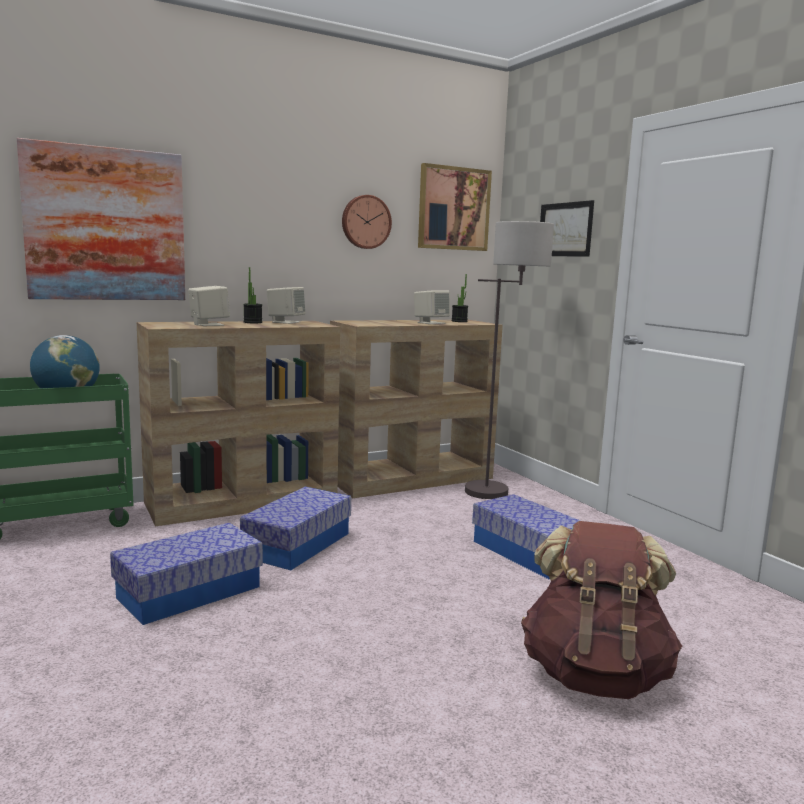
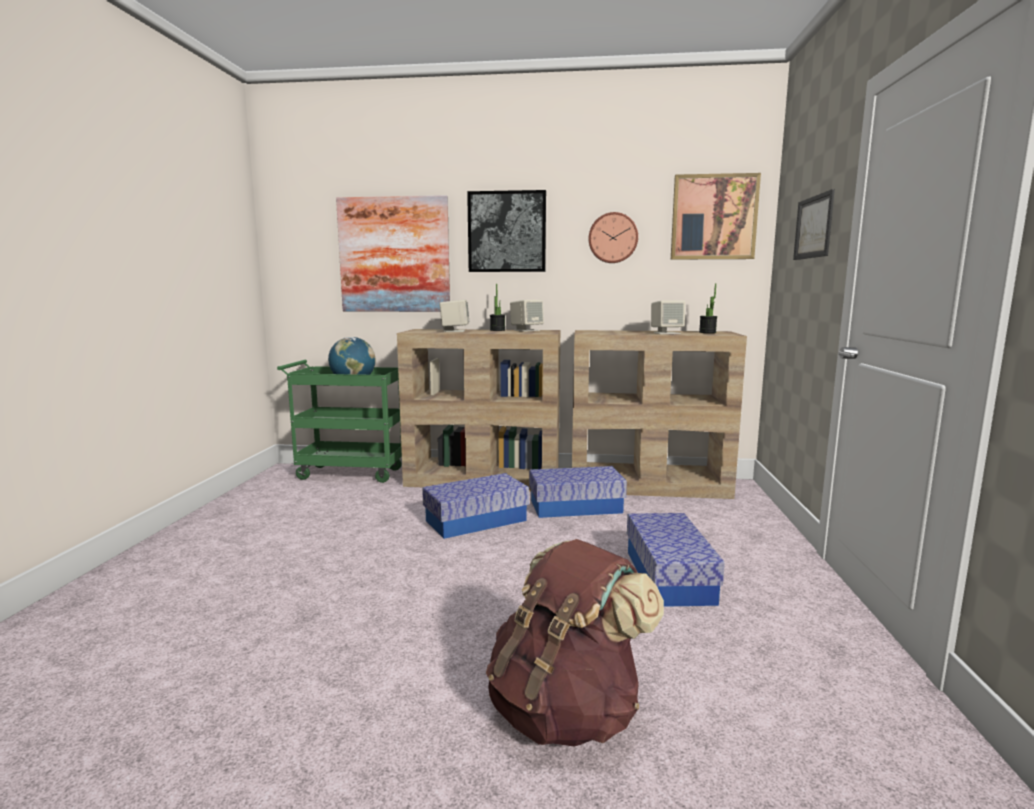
camera: 35 degrees right, 0 degrees up
storage box [110,523,263,625] -> storage box moved to [529,466,627,518]
grey floor lamp [465,221,554,499] -> none
none -> picture [467,190,546,272]

